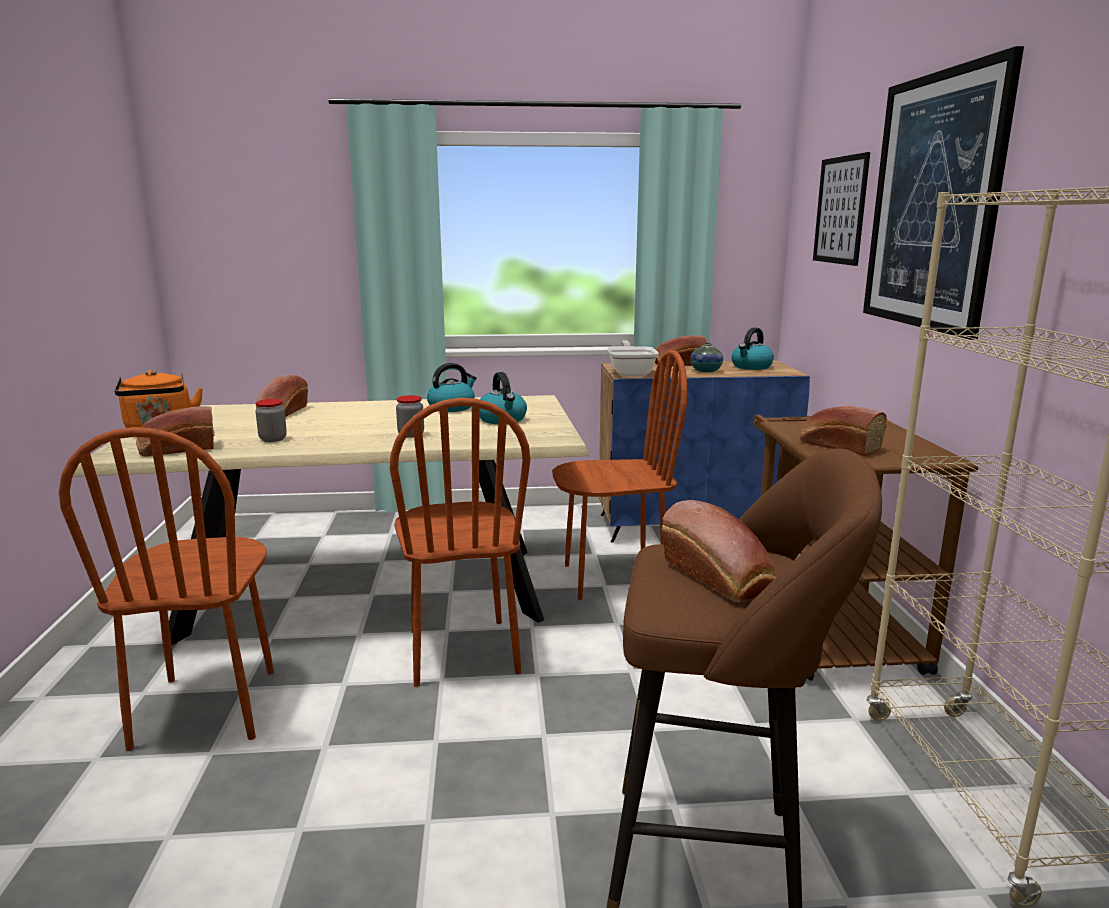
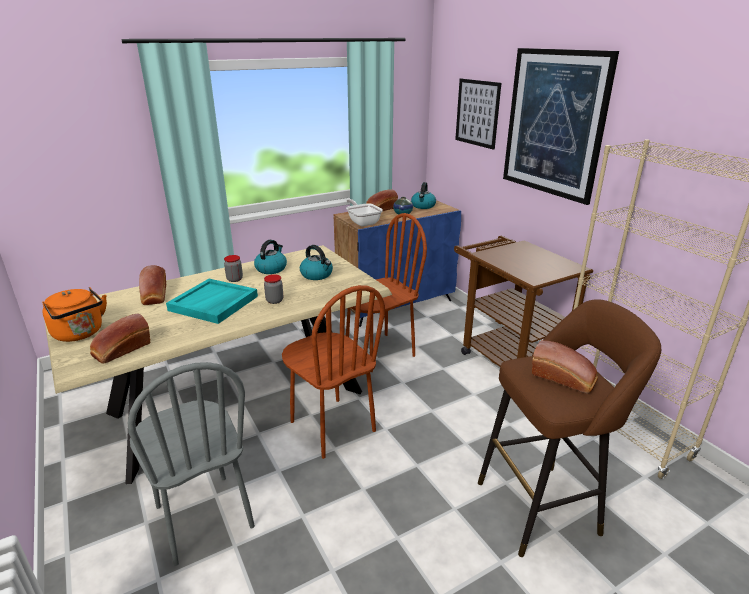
camera: 25 degrees left, 10 degrees up
brown chair [59,427,274,751] -> grey chair [128,362,255,566]
jar [256,399,287,442] -> jar moved to [224,255,243,282]
bread [800,406,887,456] -> none
none -> turquoise tray [166,279,258,324]

